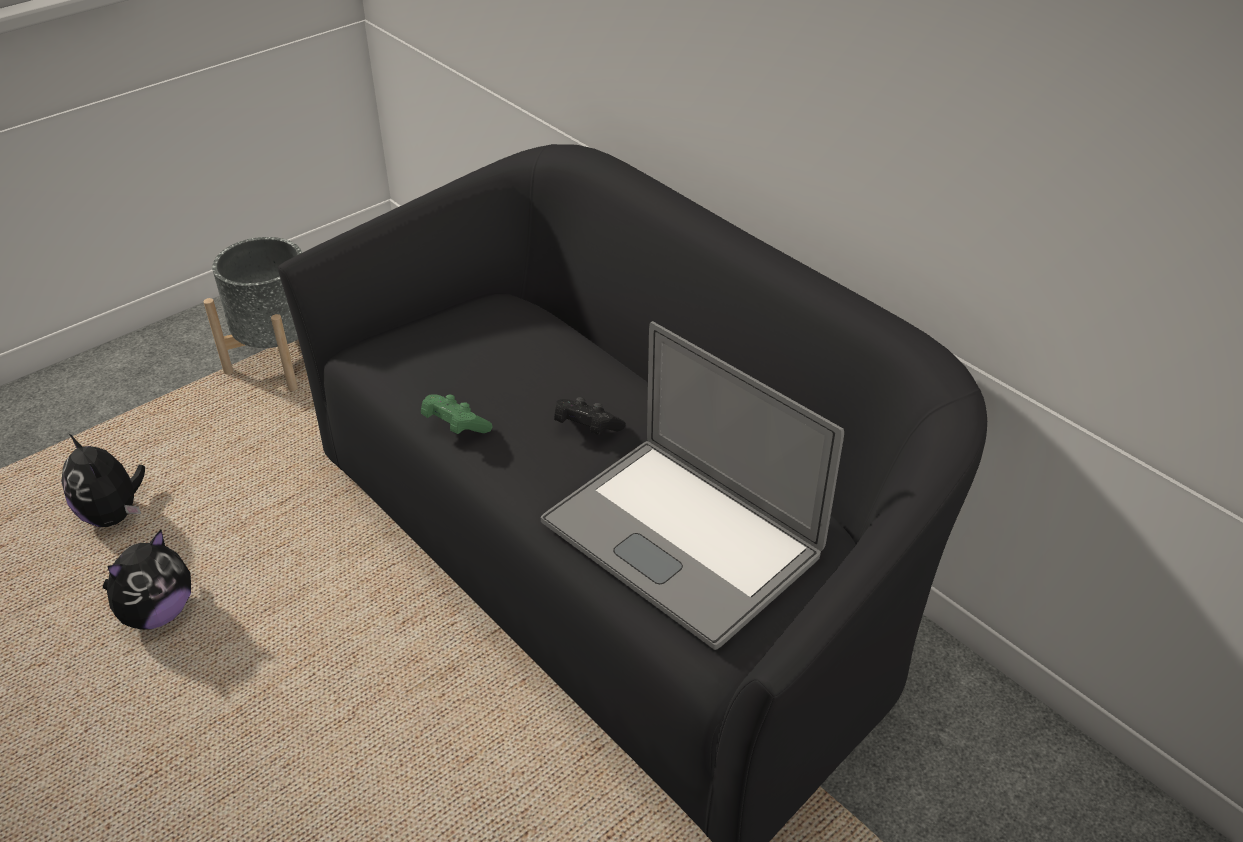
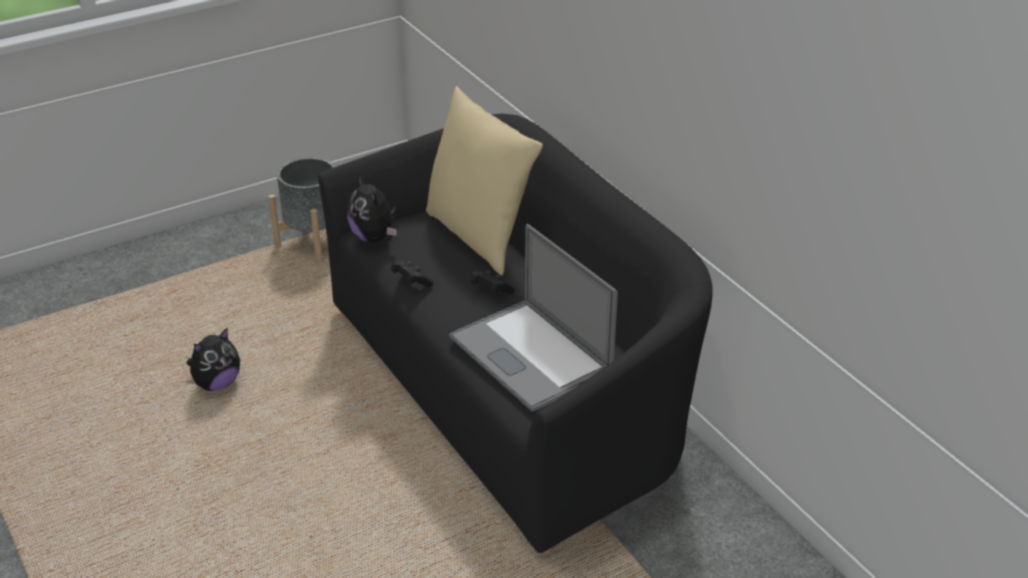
camera: 10 degrees right, 5 degrees down
plush toy [61,433,145,527] -> plush toy moved to [347,174,397,243]
green game controller [421,394,493,434] -> black game controller [391,260,433,287]
none -> beige pillow [426,86,543,275]

